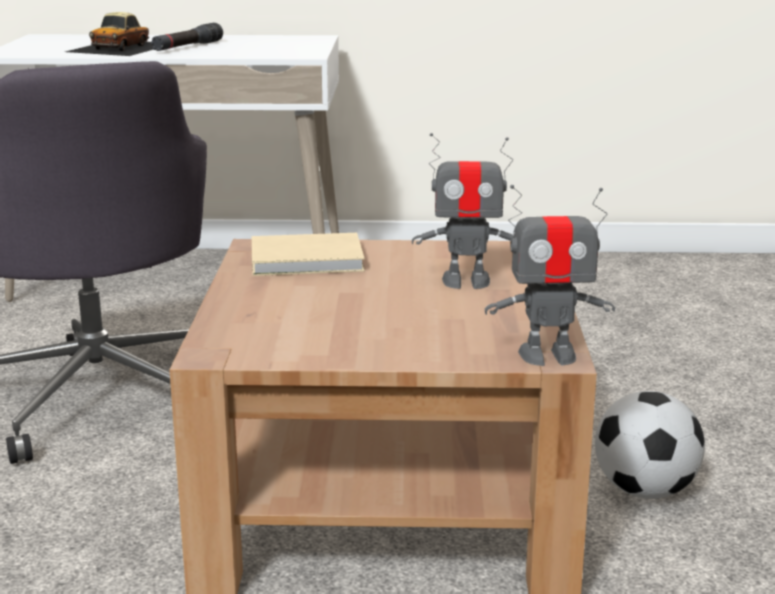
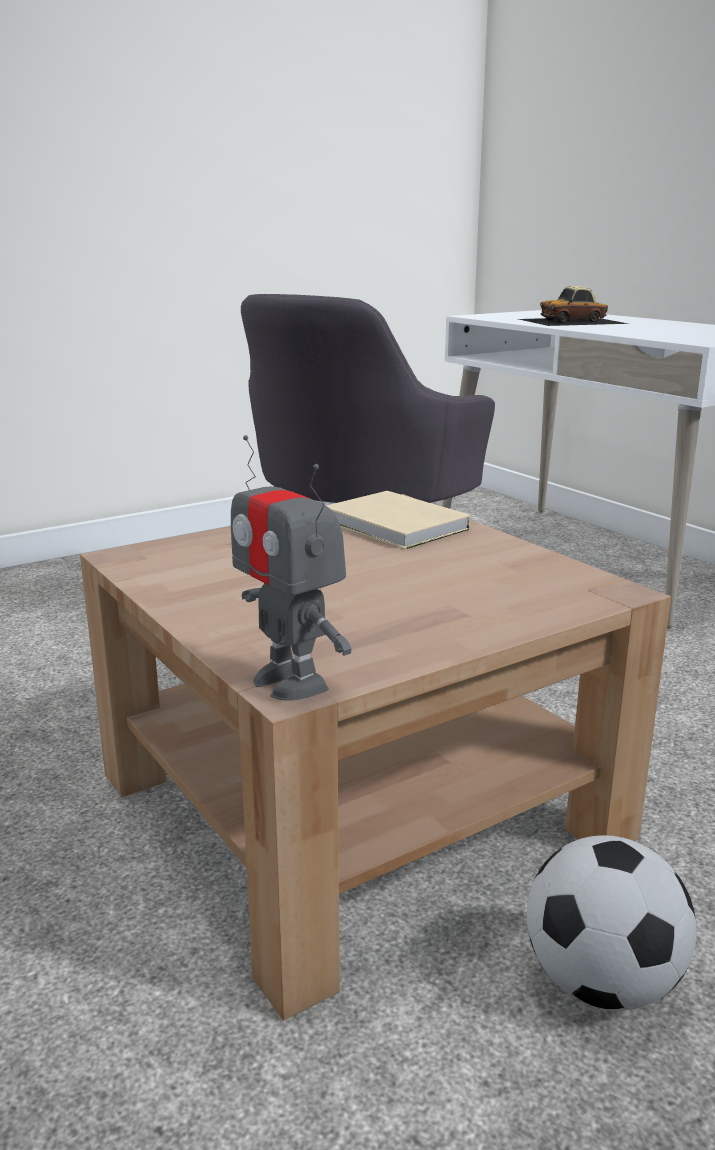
camera: 55 degrees right, 0 degrees up
black flashlight [151,23,223,51] -> none
toy robot [412,133,514,289] -> none

